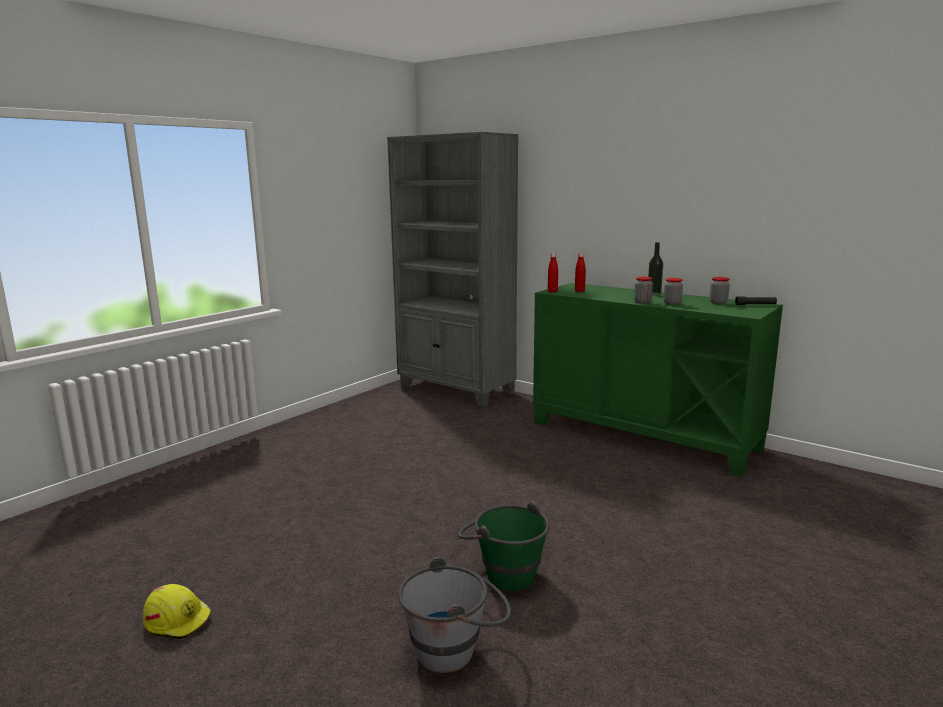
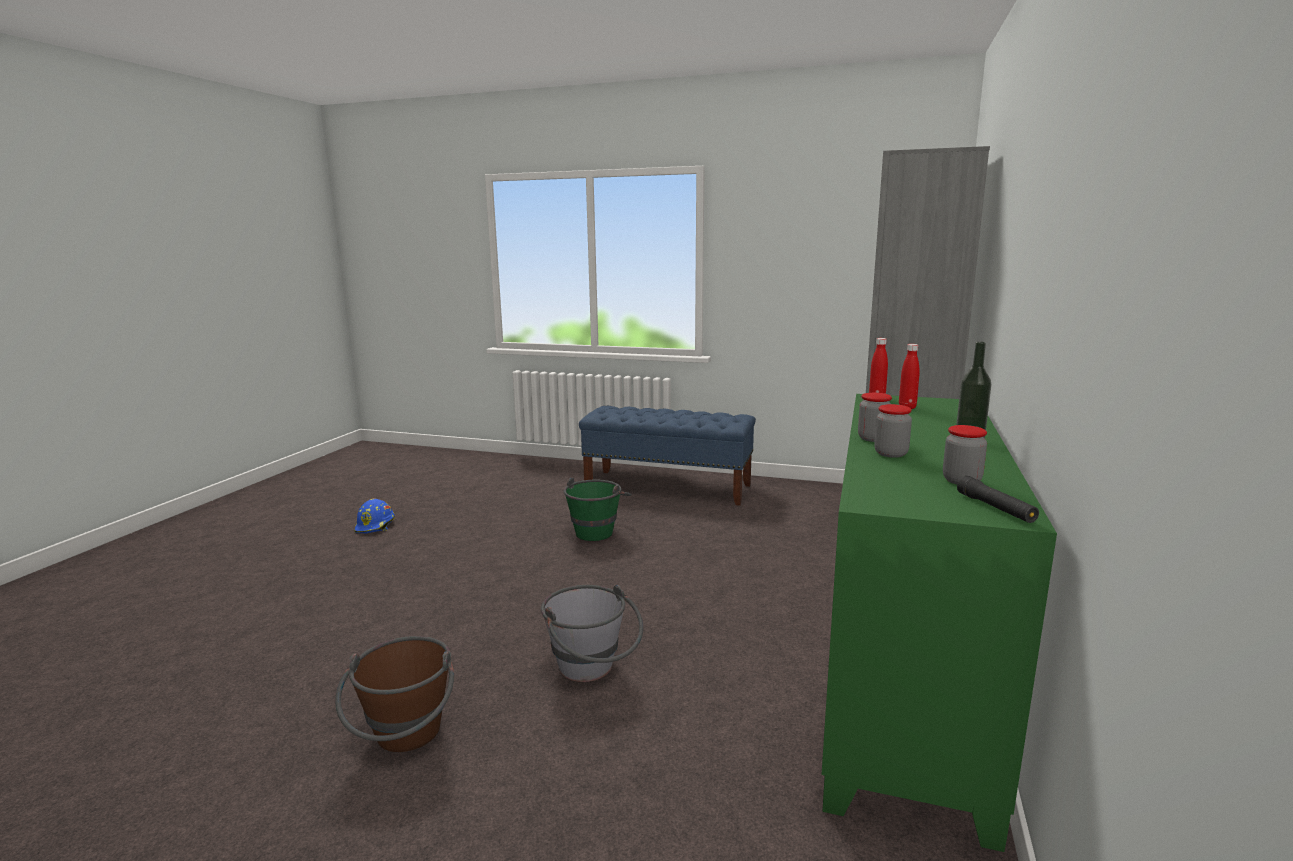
camera: 70 degrees right, 0 degrees up
yellow hard hat [143,584,212,640] -> blue hard hat [354,499,395,533]
grey bucket [398,557,511,673] -> grey bucket moved to [541,585,643,682]
green bucket [458,501,550,591] -> green bucket moved to [564,478,632,541]
none -> brown bucket [335,636,454,752]
none -> blue bench [579,406,756,506]

